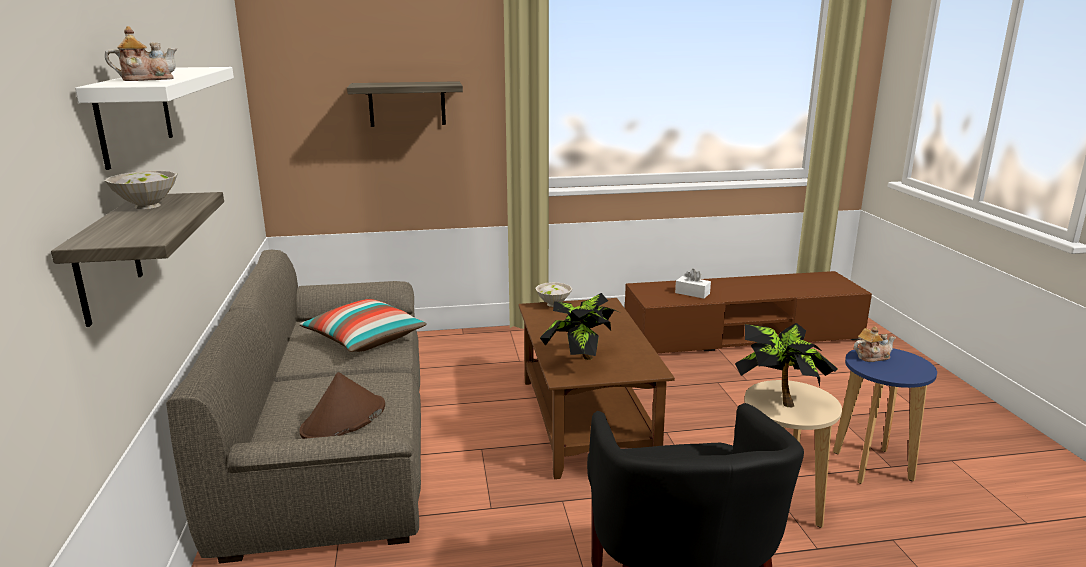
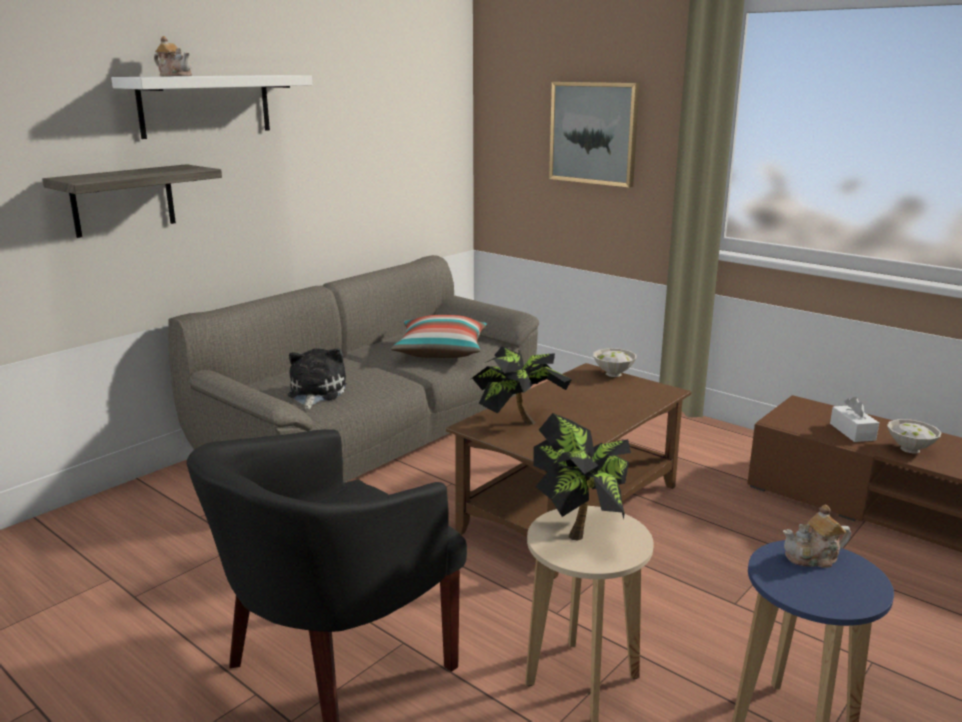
camera: 50 degrees right, 0 degrees up
white bowl [105,170,178,209] -> white bowl moved to [887,419,942,453]
brown hat [299,372,385,439] -> plush toy [288,348,347,409]
shelf [347,81,463,127] -> picture [549,82,640,187]
teapot [854,326,896,362] -> teapot turned 135 degrees clockwise [783,504,851,568]

